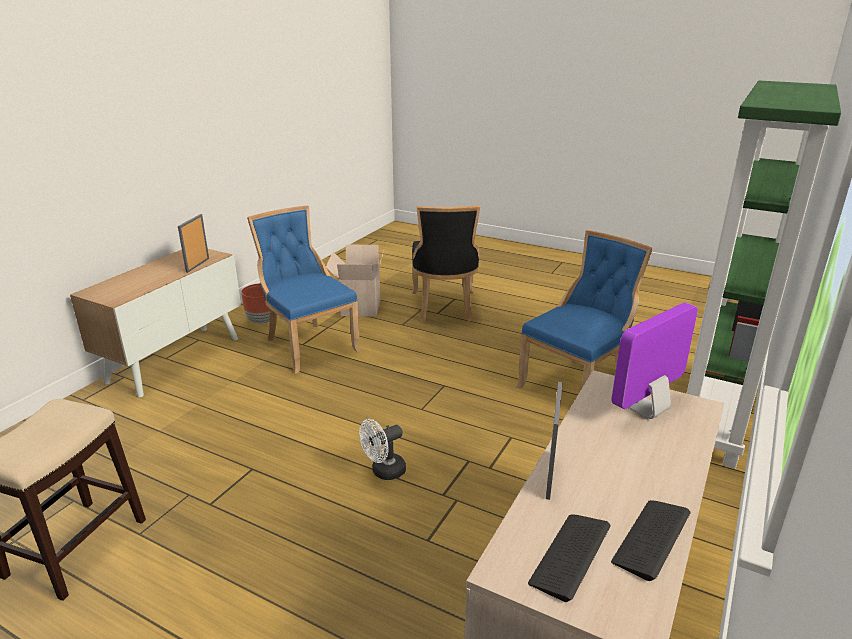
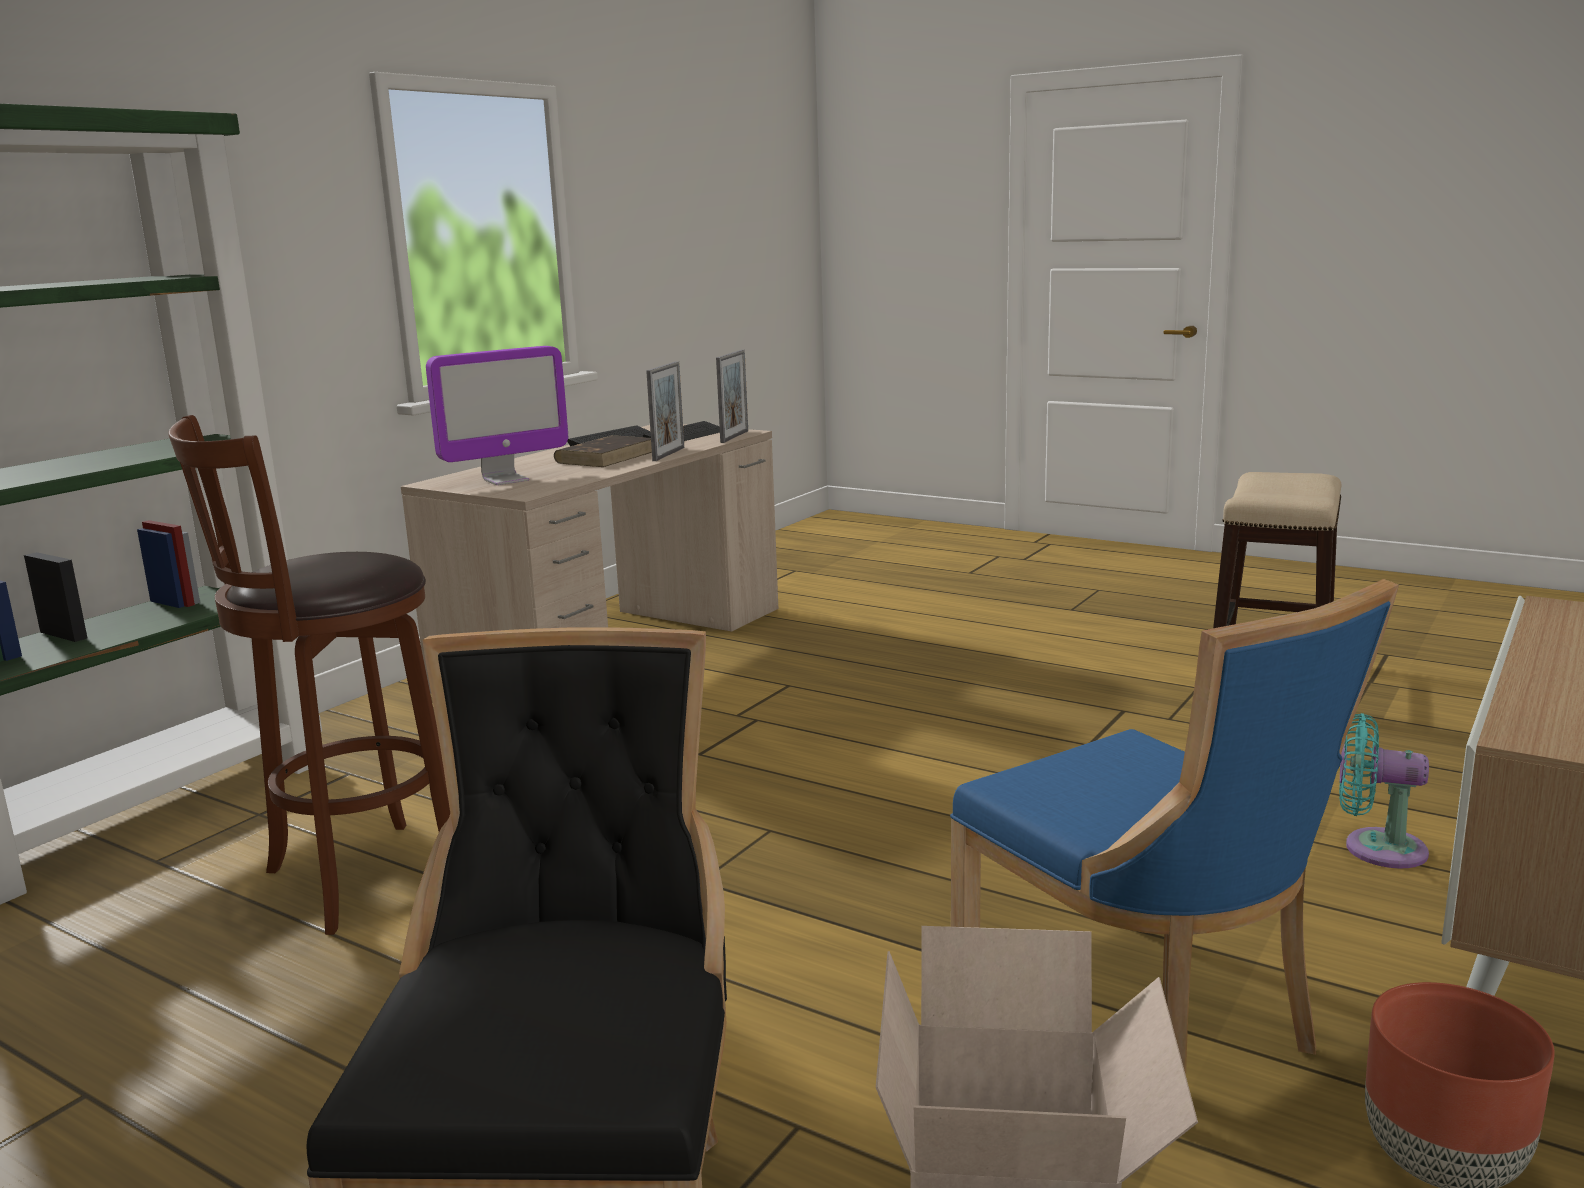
camera: 175 degrees left, 10 degrees down
picture frame [178,214,209,273] -> picture frame moved to [716,350,748,443]
white fan [359,419,406,480] -> none
blue chair [516,230,653,389] -> brown stool [168,415,450,935]
none -> brown book [554,435,652,467]
none -> turquoise fan [1339,713,1429,869]

